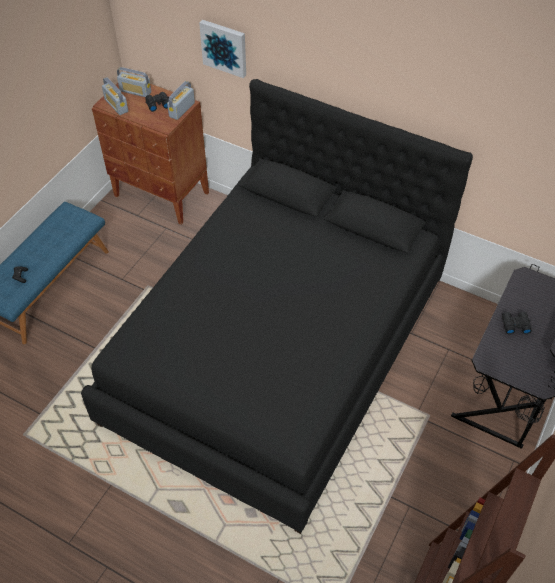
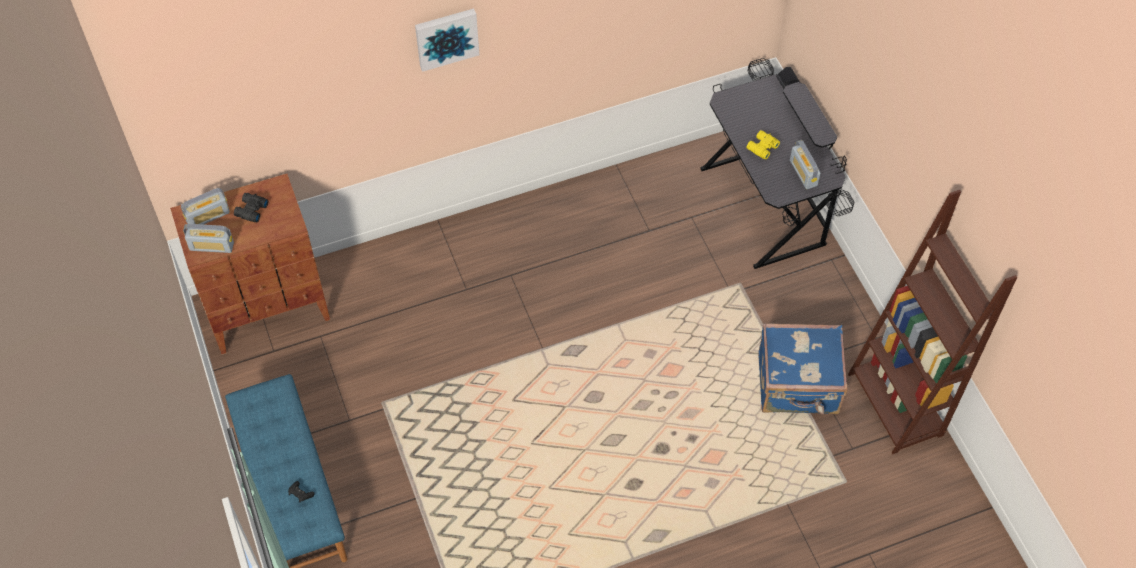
camera: 50 degrees left, 5 degrees up
black bed [81,79,473,534] -> none
radio [167,81,195,120] -> radio moved to [790,140,821,189]
picture [199,20,246,78] -> picture moved to [415,9,479,72]
black binoculars [502,312,532,335] -> yellow binoculars [746,130,780,160]
none -> blue suitcase [758,324,848,414]

